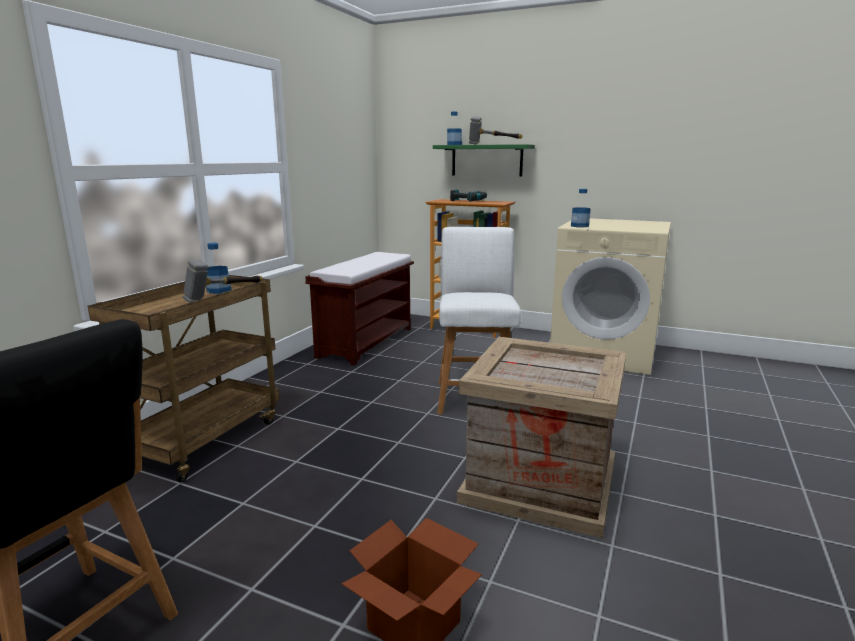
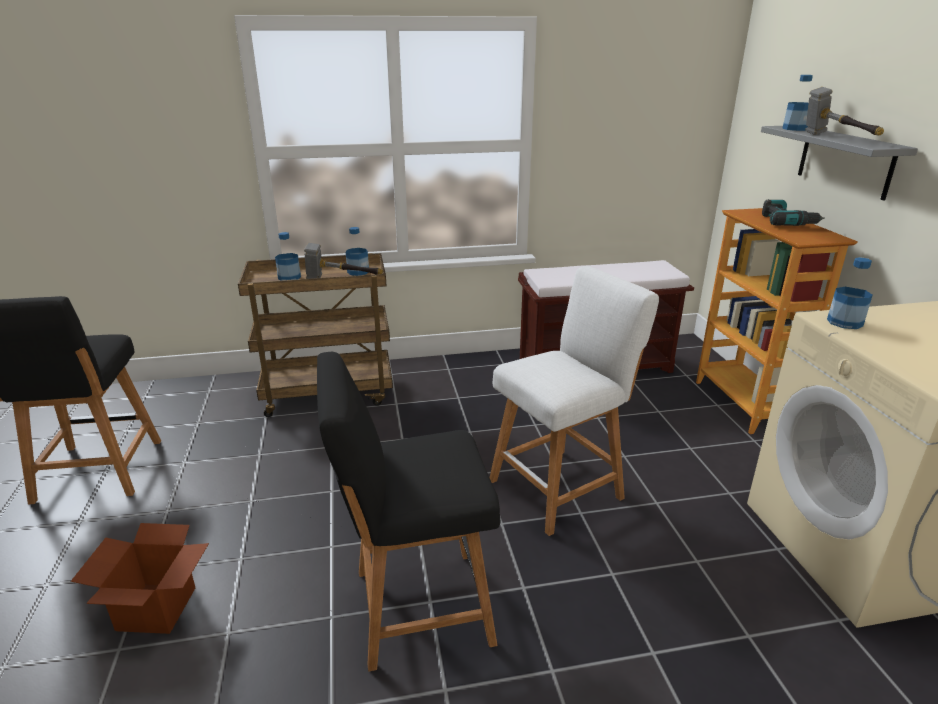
camera: 55 degrees right, 10 degrees up
green shelf [433,144,535,176] -> grey shelf [761,126,918,201]
crate [457,337,626,538] -> black stool [317,352,500,671]
none -> bottle [275,232,301,281]

